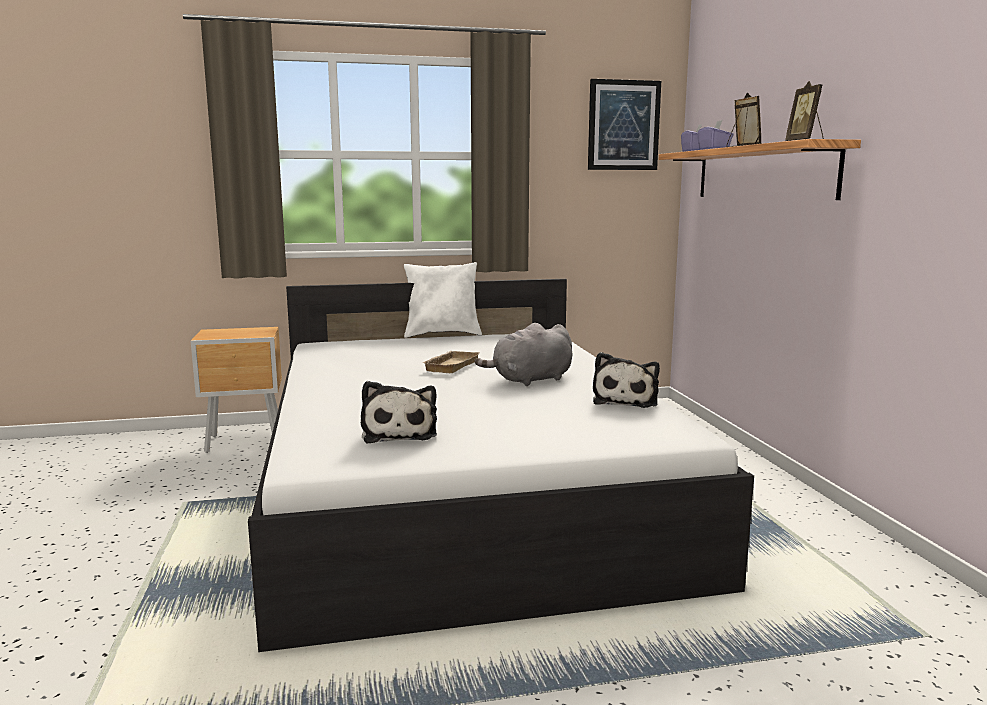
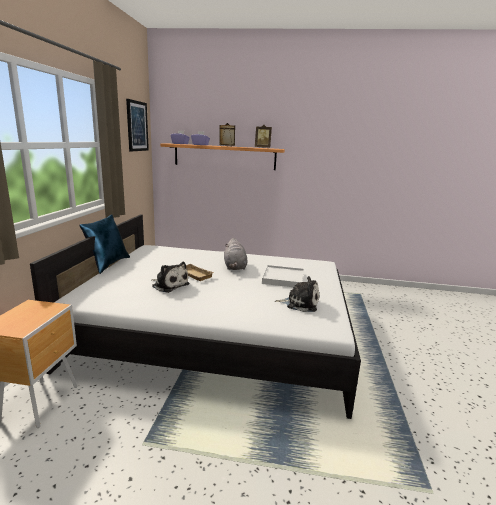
camera: 70 degrees left, 5 degrees up
white pillow [404,262,482,338] -> blue pillow [79,214,130,274]
plush toy [593,352,660,408] -> plush toy moved to [152,262,190,293]
none -> white tray [262,265,304,287]

